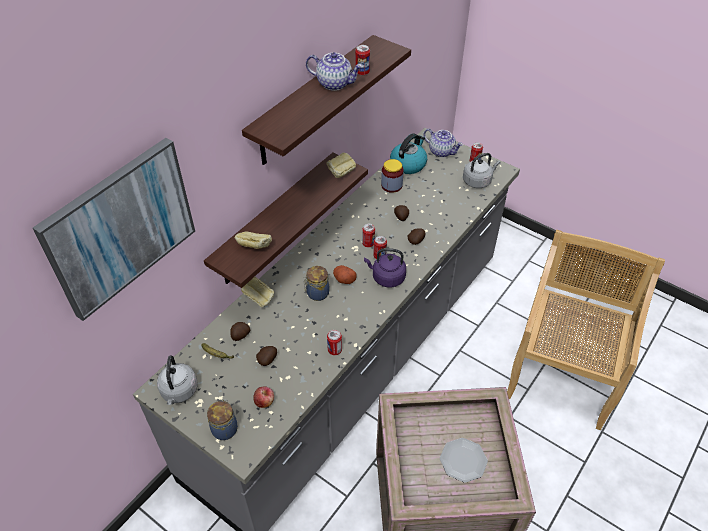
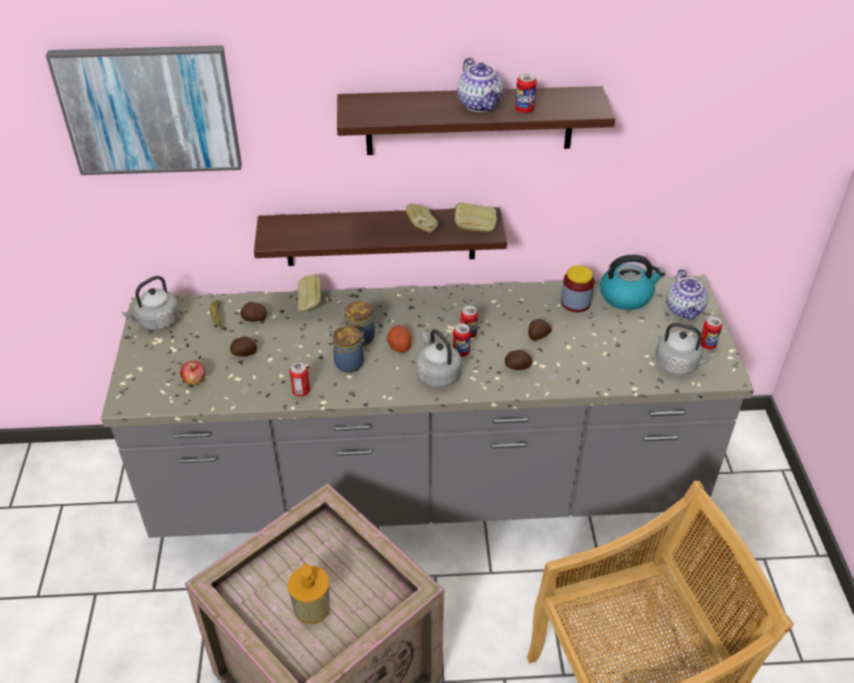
camera: 50 degrees right, 5 degrees down
jar [207,399,238,440] -> jar moved to [333,326,366,373]
bread [235,232,272,249] -> bread moved to [406,203,438,232]
purple kettle [364,248,406,287] -> grey kettle [417,329,462,387]
plate [440,438,488,483] -> soap dispenser [288,563,330,624]

